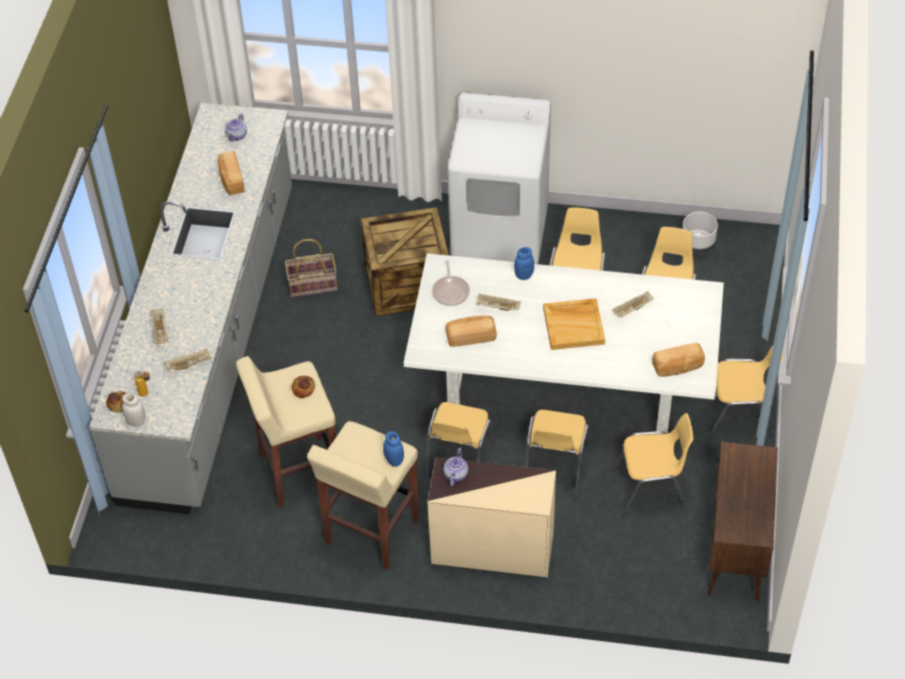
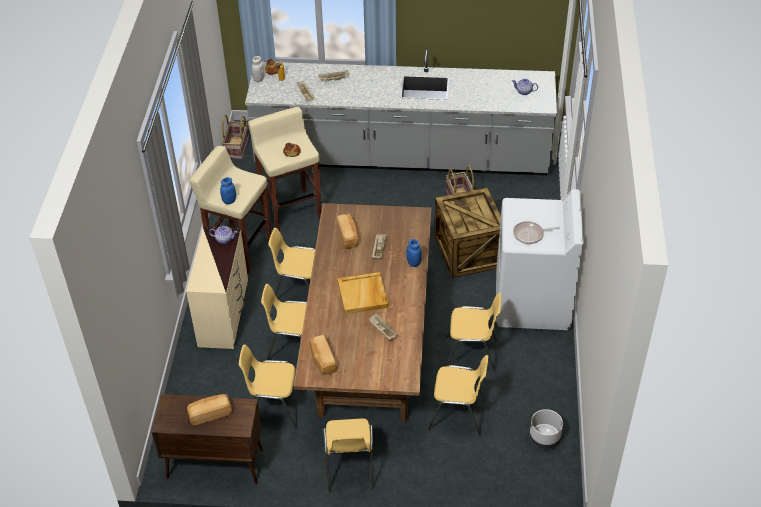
camera: 85 degrees right, 5 degrees down
bread [218,151,244,195] -> bread moved to [187,394,232,425]
white dining table [404,253,724,434] -> brown dining table [294,203,431,422]
frying pan [432,260,470,306] -> frying pan moved to [513,221,560,244]
yellow chair [614,413,694,517] -> yellow chair turned 105 degrees clockwise [239,344,304,429]
none -> basket [222,115,249,159]

